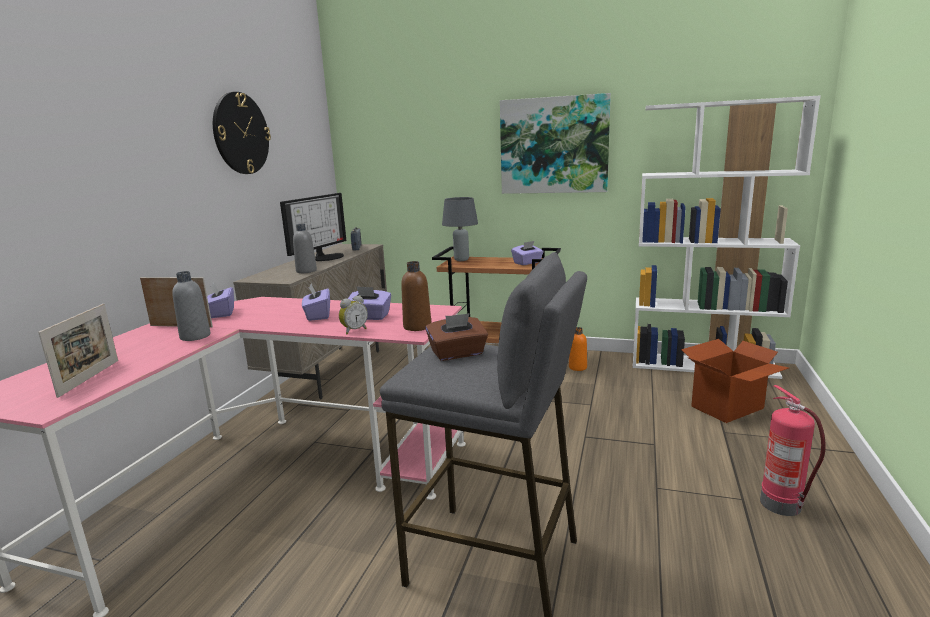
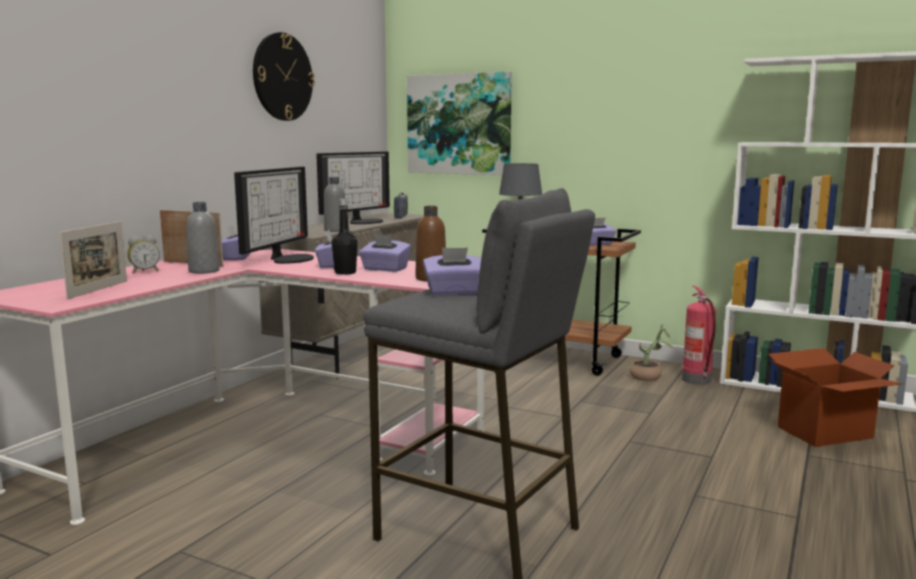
camera: 10 degrees right, 5 degrees down
alarm clock [339,295,368,334] -> alarm clock moved to [127,235,160,274]
brown tissue box [425,313,488,361] -> purple tissue box [423,247,481,295]
picture [500,93,611,194] -> picture moved to [407,71,512,175]
orange bottle [569,327,587,371] -> potted plant [630,324,673,381]
fire extinguisher [760,385,826,516] -> fire extinguisher moved to [682,286,716,385]
none -> monitor [234,167,314,264]
none -> black bottle [332,198,358,275]

